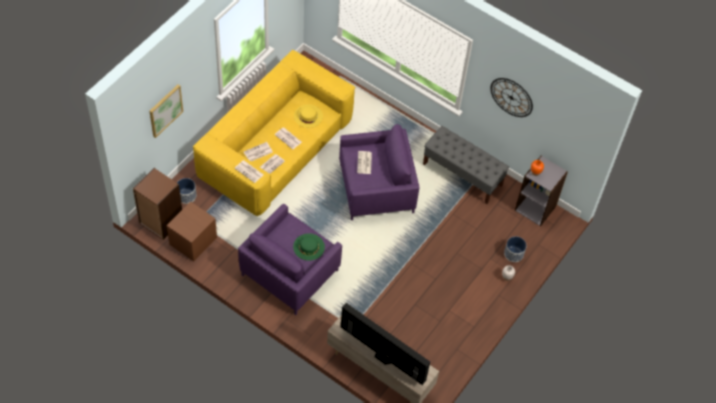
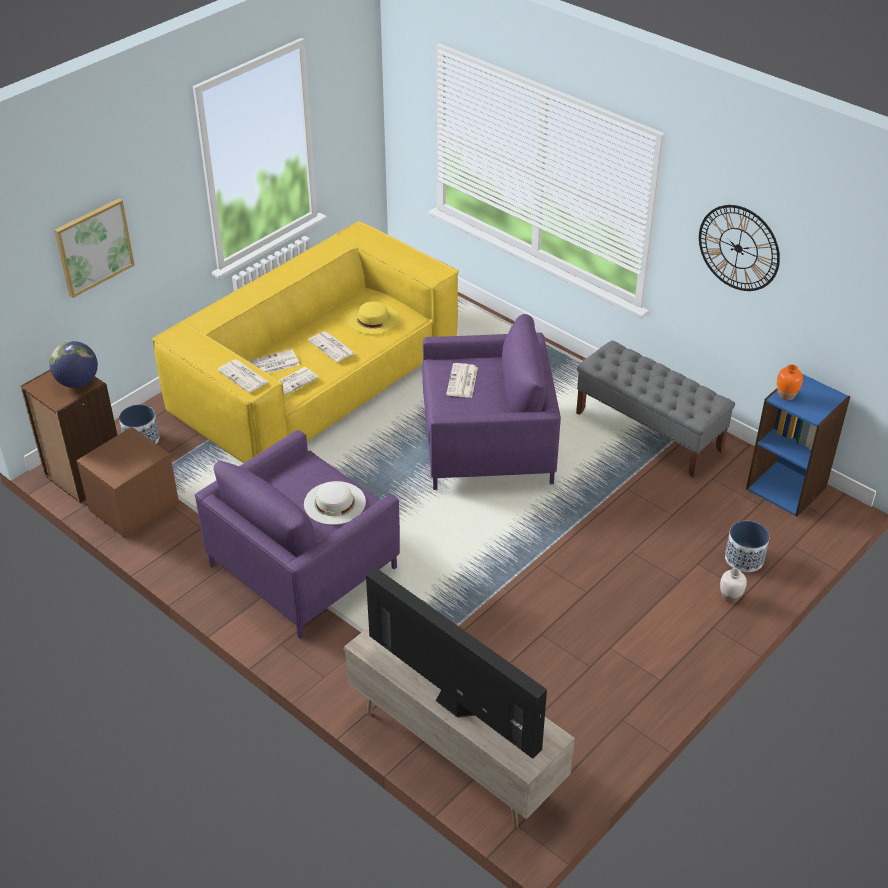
camera: 10 degrees right, 15 degrees down
green hat [293,233,325,261] -> white hat [304,481,366,525]
grey bookcase [515,156,568,226] -> blue bookcase [746,374,850,517]
none -> globe [49,341,98,388]

